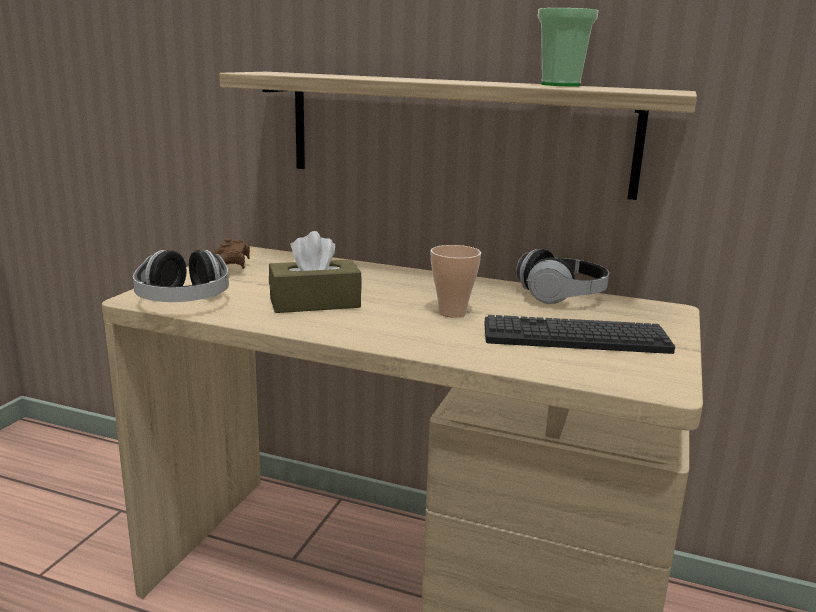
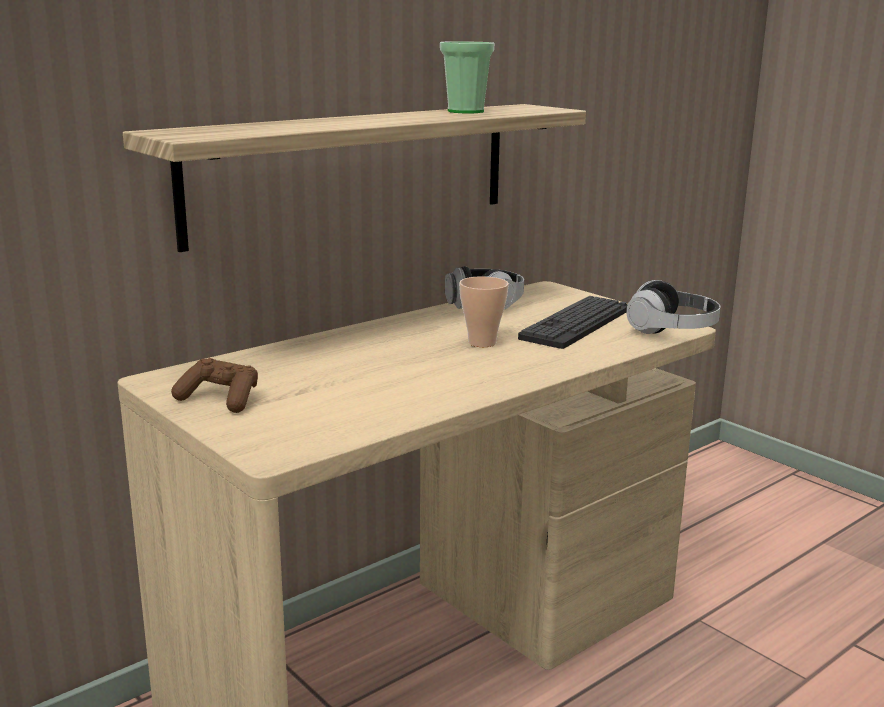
camera: 60 degrees left, 0 degrees up
headphones [133,250,229,302] -> headphones moved to [626,280,720,334]
brown tissue box [269,231,361,313] -> none

